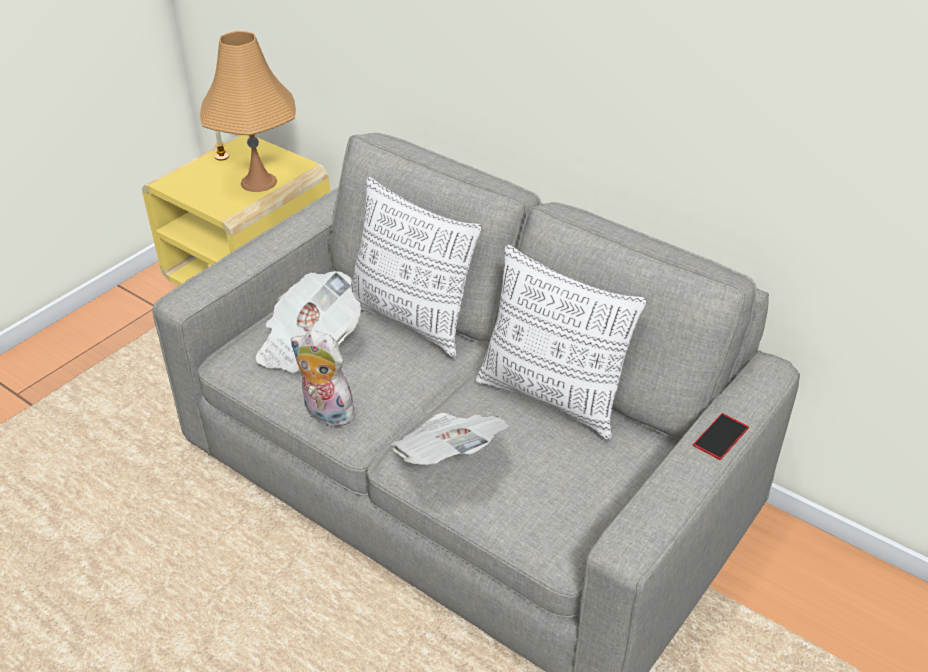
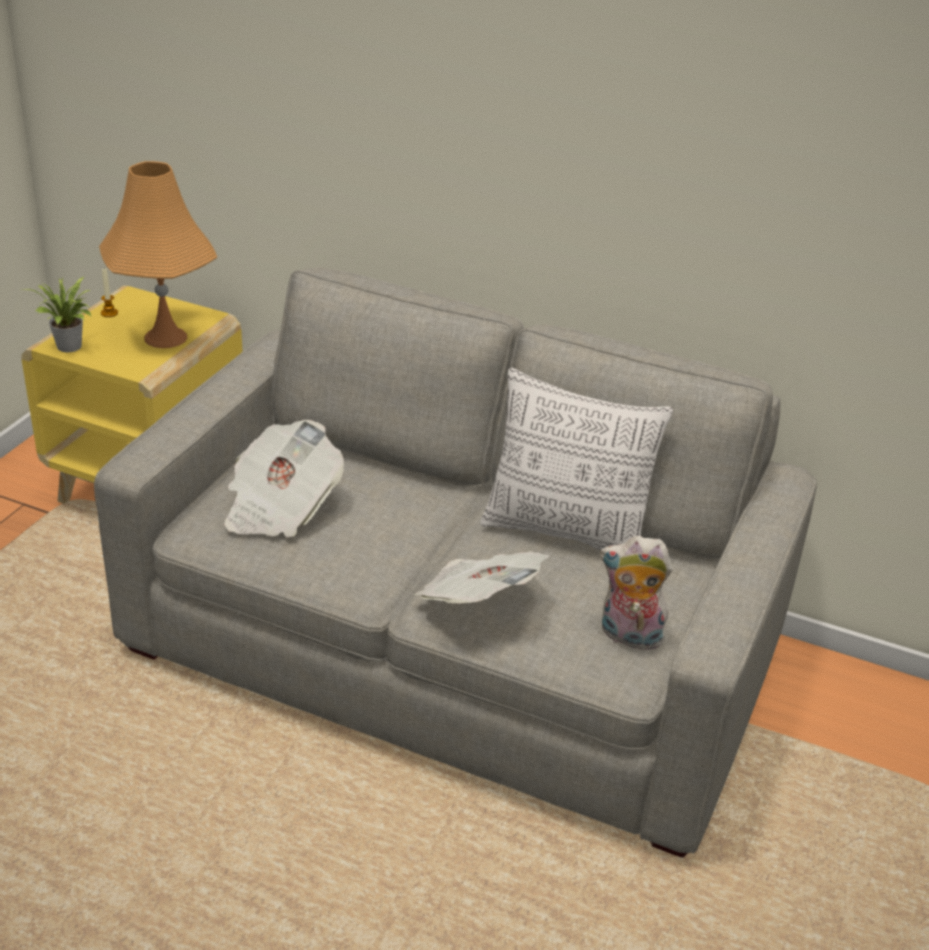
camera: 15 degrees left, 5 degrees down
plush toy [291,330,355,427] -> plush toy moved to [600,536,673,650]
pillow [350,177,482,357] -> none
phone [693,413,749,460] -> none
none -> potted plant [22,277,91,352]

